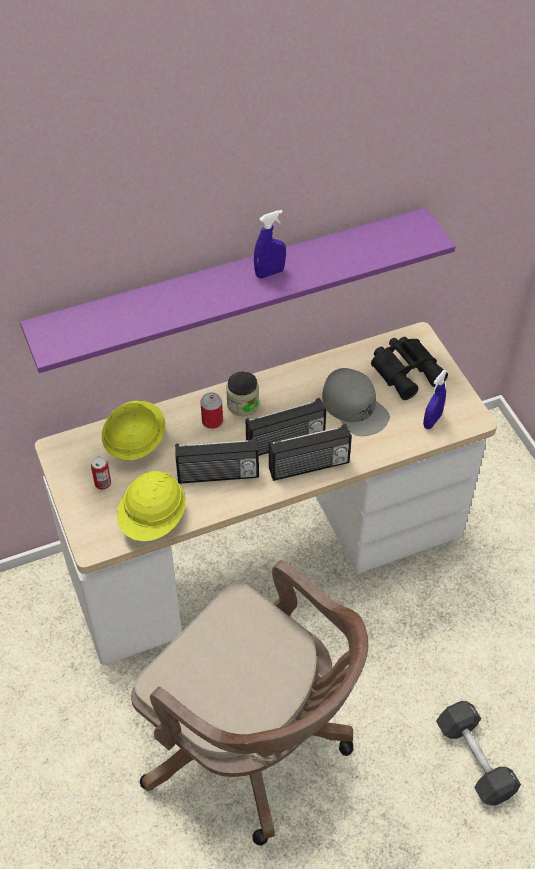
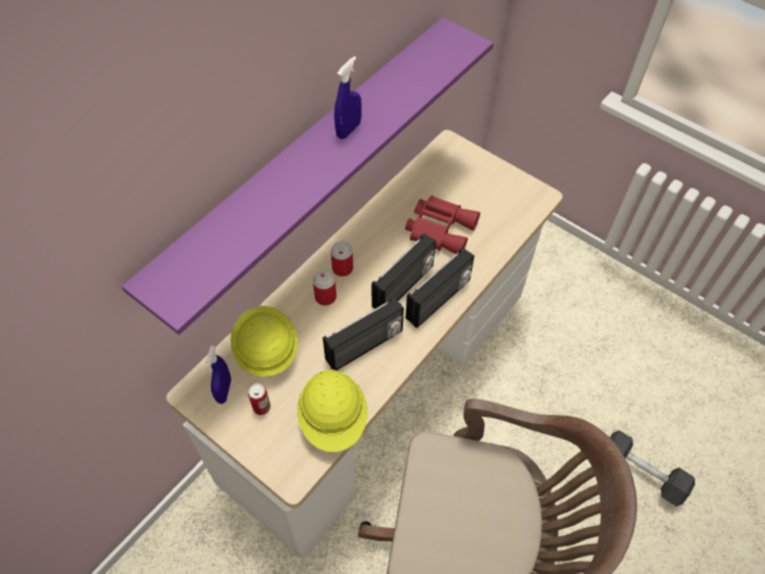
camera: 30 degrees left, 5 degrees up
jar [226,371,259,416] -> can [331,241,353,277]
grey cap [322,368,390,436] -> red binoculars [405,195,480,254]
black binoculars [371,337,448,400] -> none
blue spray bottle [423,370,447,429] -> blue spray bottle moved to [205,346,231,404]

